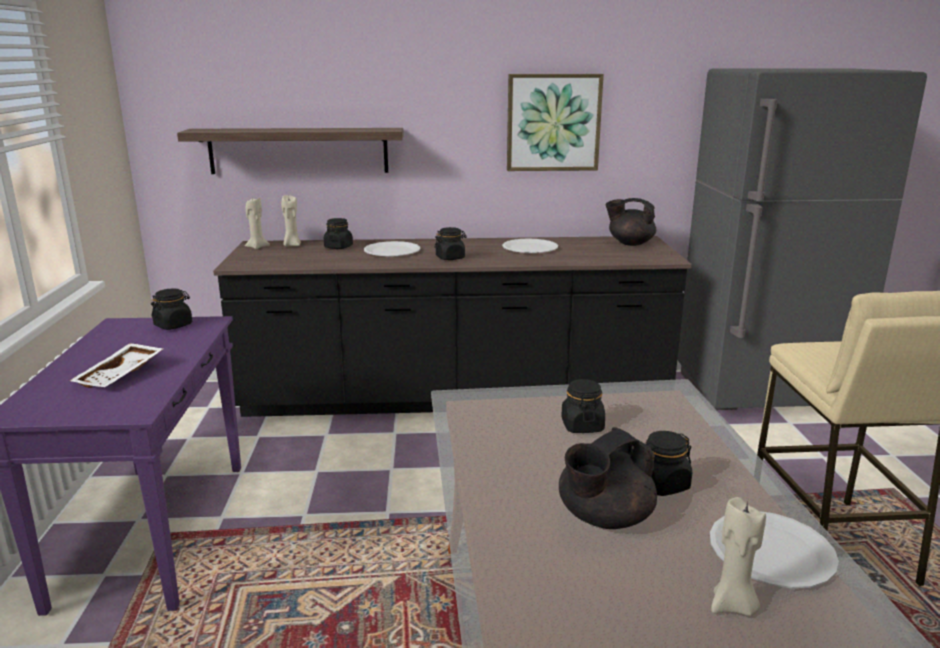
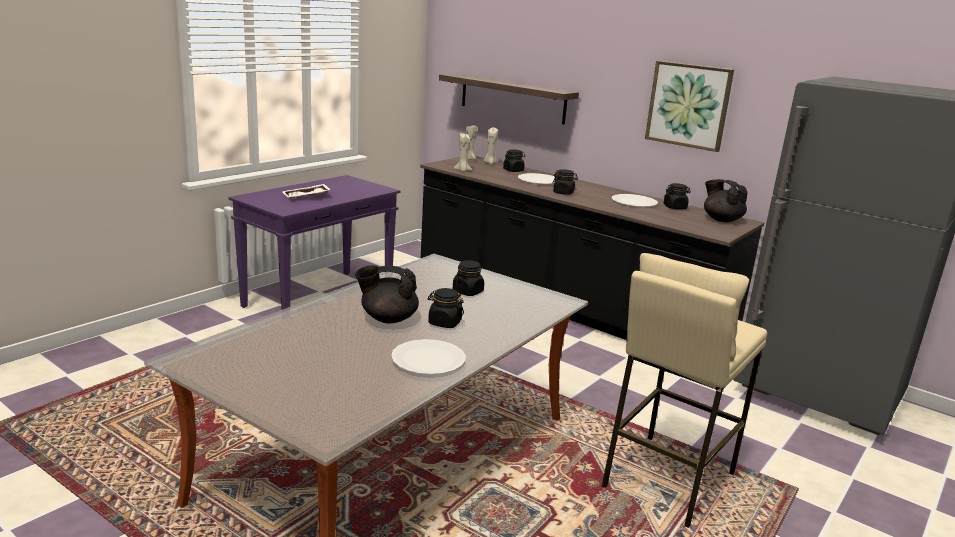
camera: 40 degrees right, 0 degrees up
black jar [151,288,192,330] -> black jar moved to [664,183,691,209]
beige candle [711,497,766,616] -> beige candle moved to [454,133,472,172]

